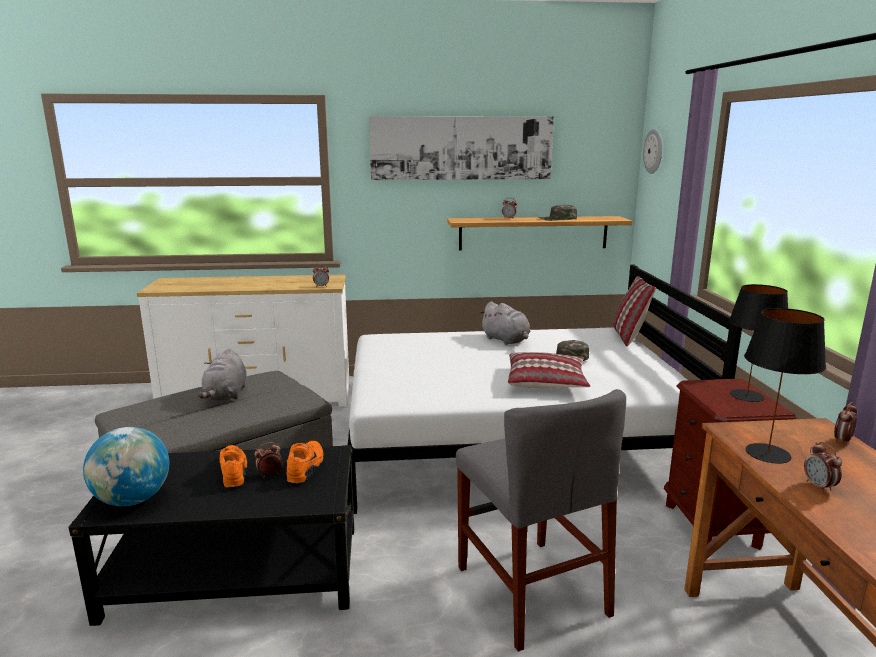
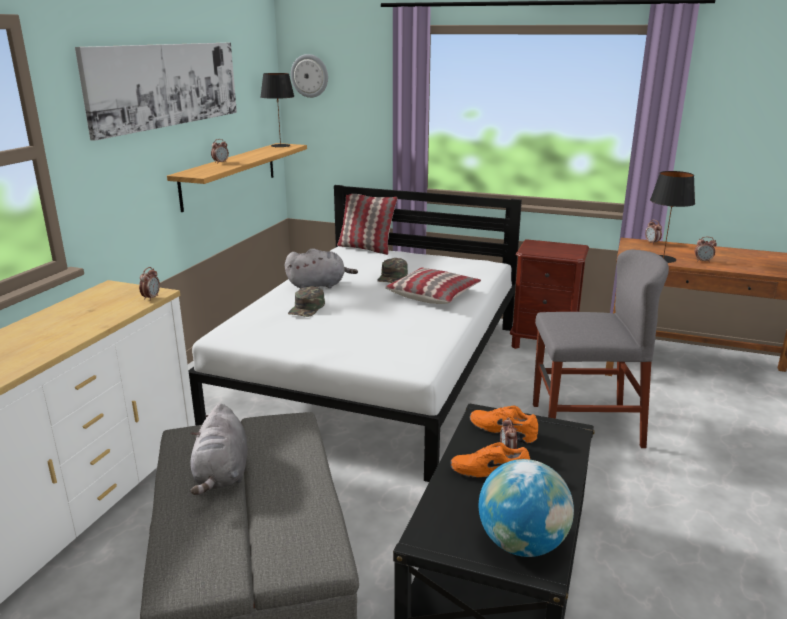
camera: 65 degrees left, 5 degrees up
grey plush toy [198,348,246,401] -> grey plush toy turned 60 degrees clockwise [190,403,248,495]
green cap [539,205,577,221] -> green cap moved to [288,286,325,317]
black table lamp [729,284,788,402] -> black table lamp moved to [261,73,295,147]

